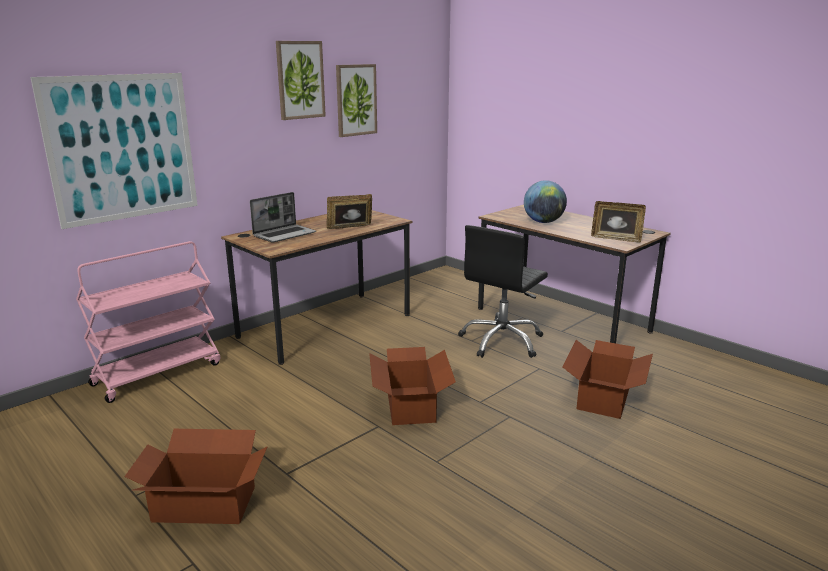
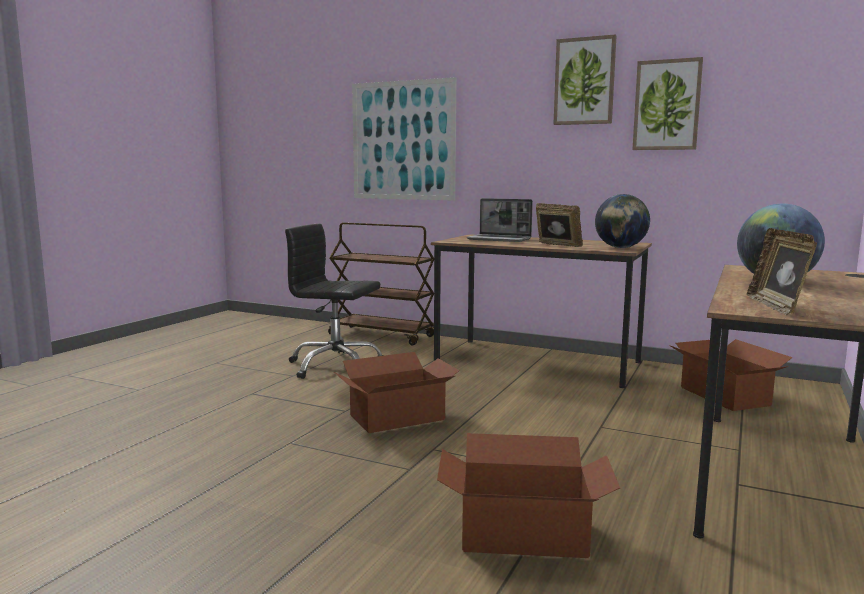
camera: 70 degrees right, 10 degrees down
pink cart [76,241,220,403] -> brown cart [328,222,434,346]
cardboard box [124,429,267,524] -> cardboard box moved to [669,339,793,411]
black office chair [458,225,548,358] -> black office chair moved to [285,224,384,379]
none -> globe [595,194,650,248]

